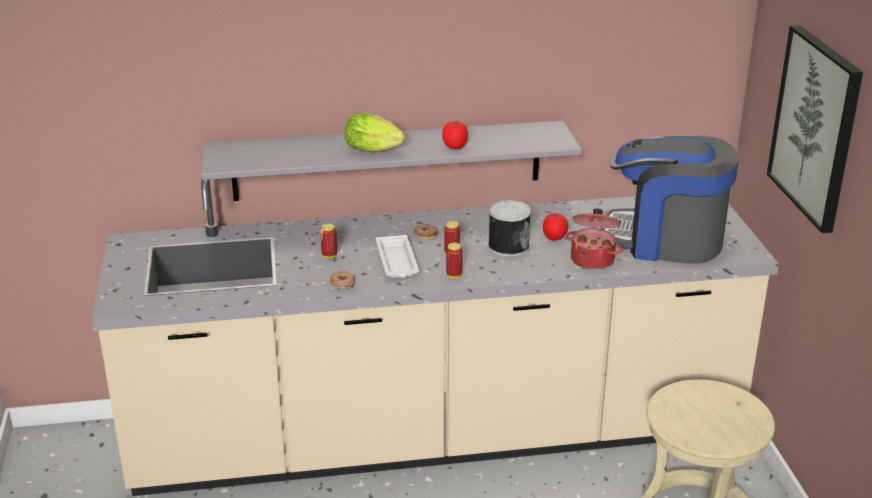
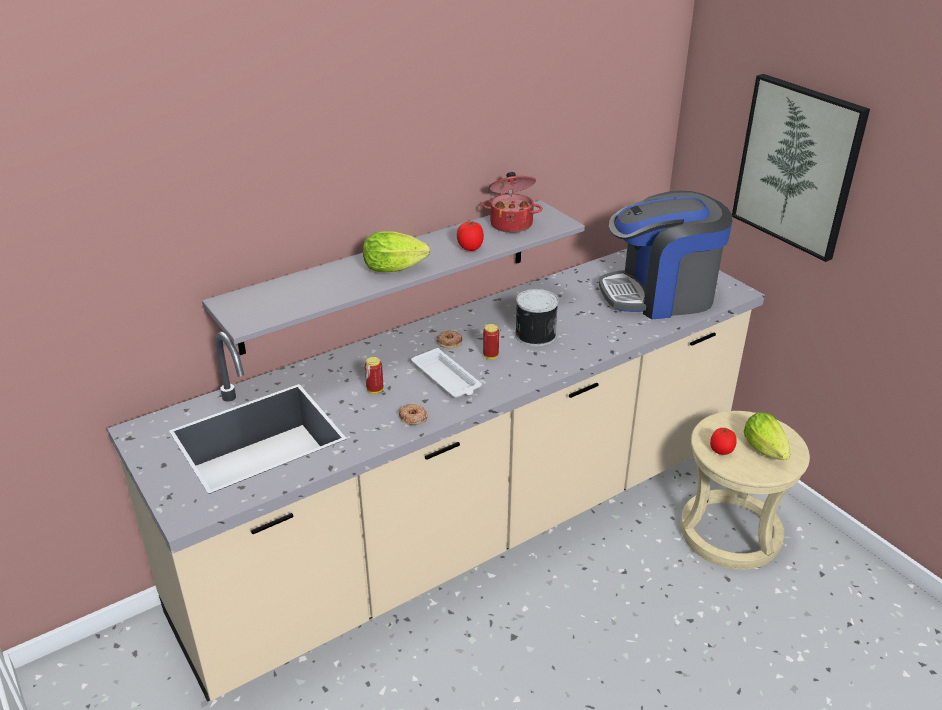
camera: 25 degrees left, 5 degrees up
can [446,243,462,279] -> none
tomato [543,213,568,241] -> tomato moved to [710,428,737,455]
cooking pot [566,208,623,270] -> cooking pot moved to [482,172,543,233]
none -> lettuce [744,412,790,460]

